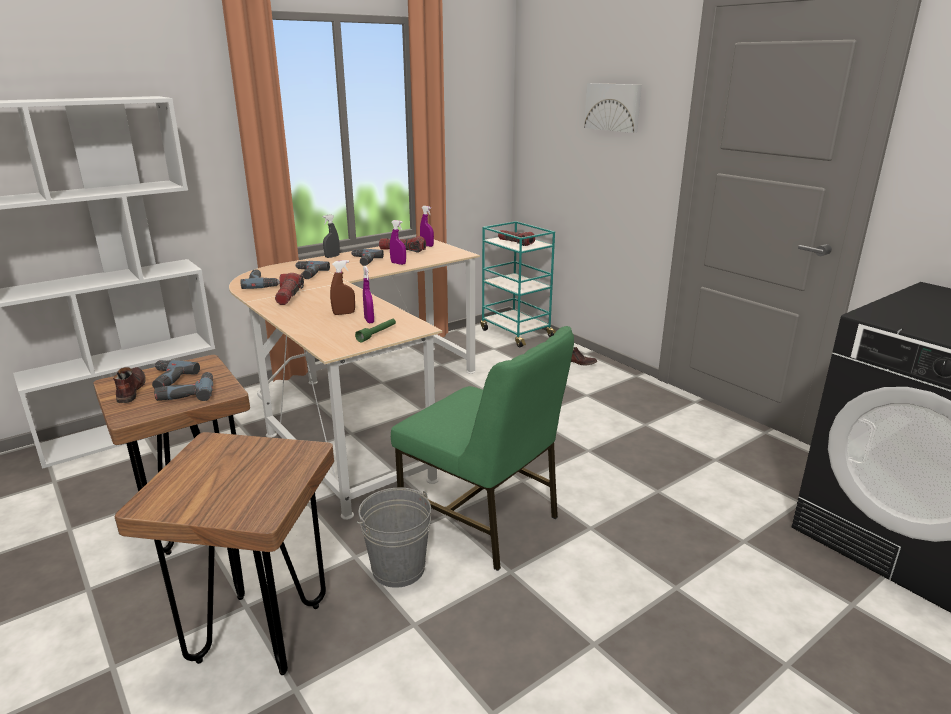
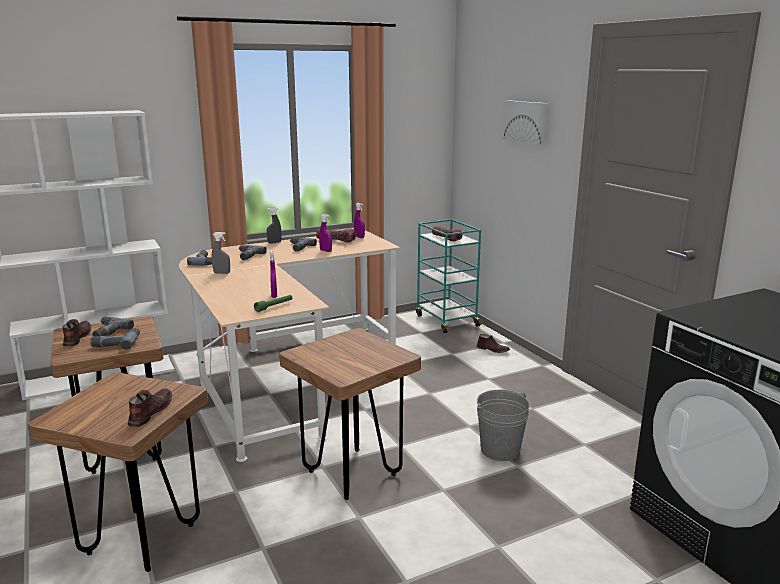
camera: 10 degrees right, 5 degrees down
flashlight [275,273,304,305] -> grey spray bottle [212,232,230,274]
brown spray bottle [330,260,355,315] -> none
grey bucket [357,488,431,588] -> grey bucket moved to [477,390,530,461]
green chair [391,326,574,571] -> brown stool [279,328,421,500]
none -> brown shoe [128,388,172,427]

